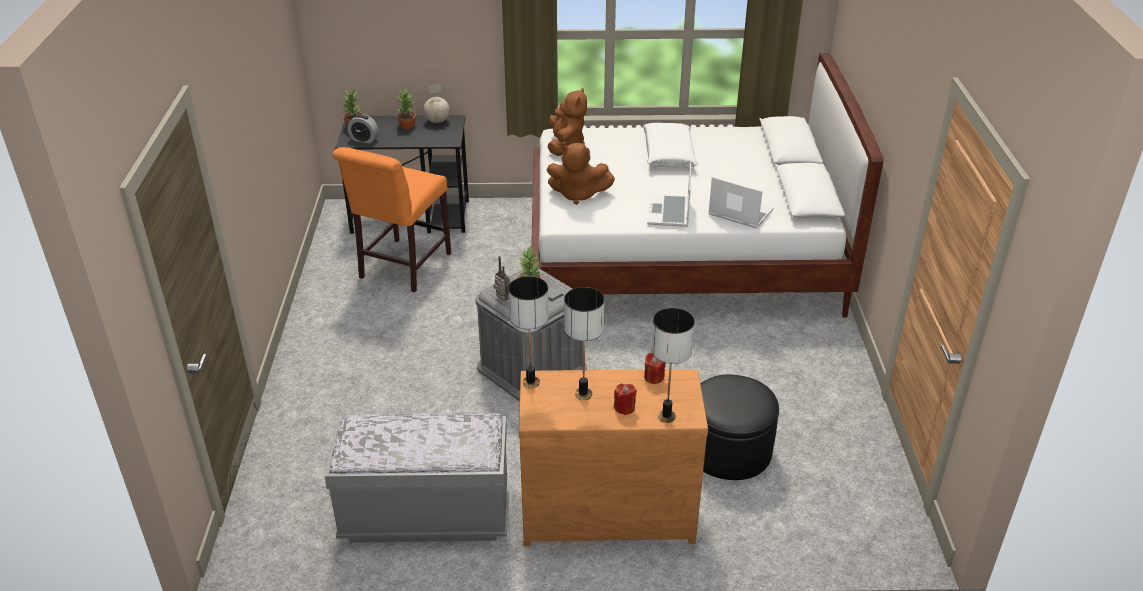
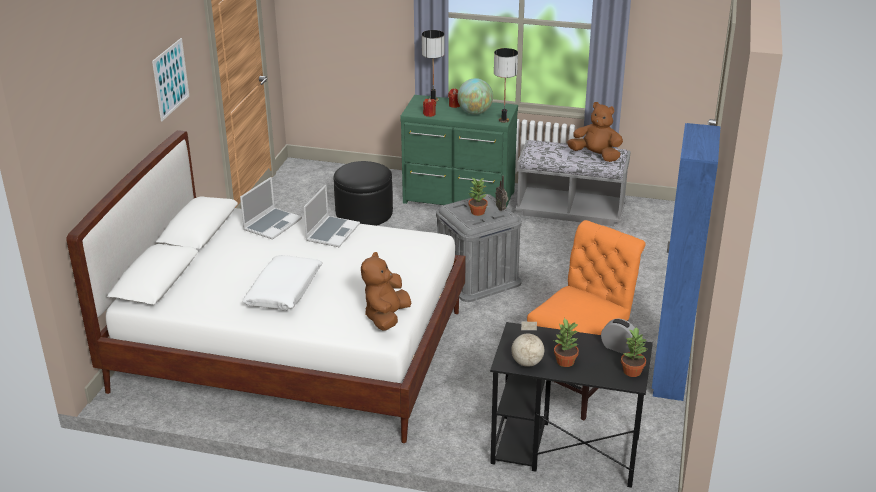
camera: 165 degrees left, 5 degrees down
brown dresser [519,369,708,546] -> green dresser [400,95,518,207]
brown plush toy [547,143,615,205] -> brown plush toy moved to [567,102,623,162]
table lamp [564,287,605,400] -> globe [457,78,493,115]
laptop [708,177,773,228] -> laptop turned 105 degrees counterclockwise [240,177,302,240]
none -> picture [152,38,189,121]
none -> blue wardrobe [652,123,721,401]

